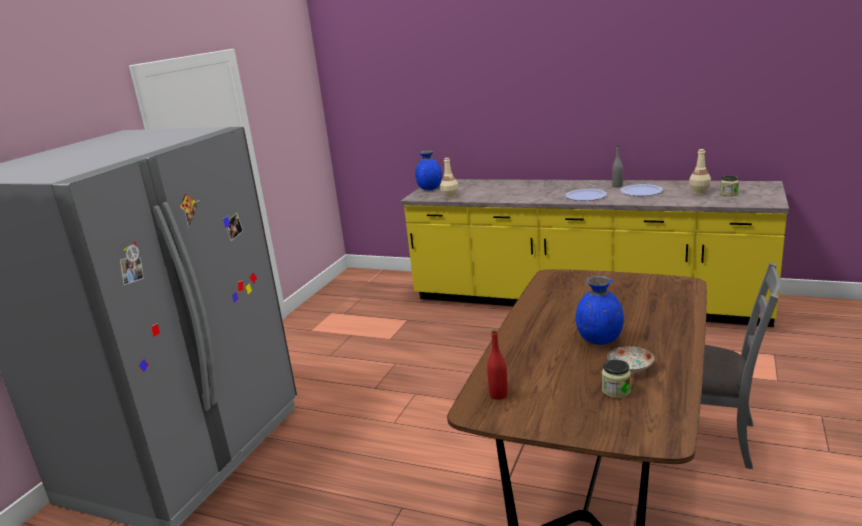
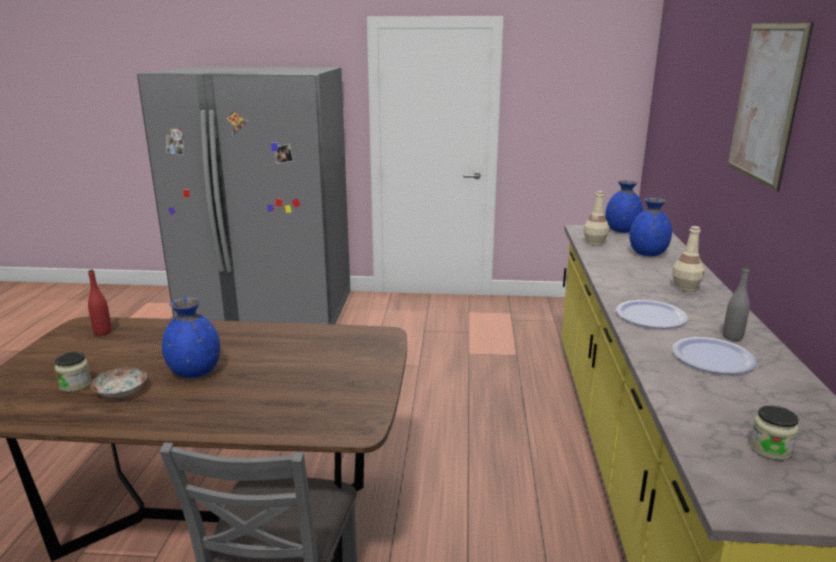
camera: 70 degrees right, 0 degrees up
beige bottle [689,149,711,194] -> beige bottle moved to [672,226,705,291]
none -> blue vase [630,198,672,256]
none -> picture [728,22,814,192]

